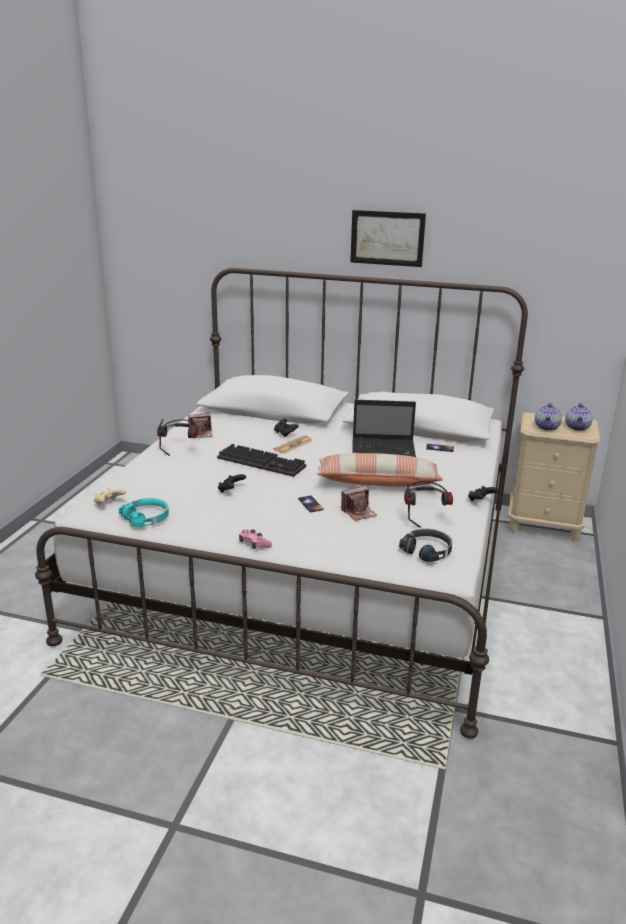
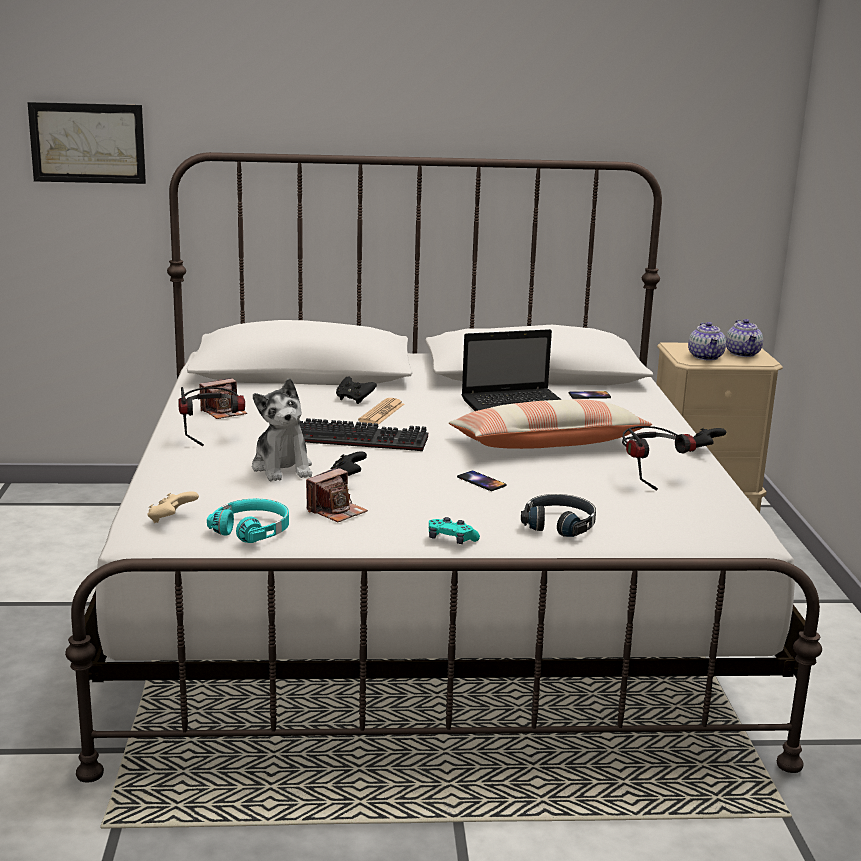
camera: 20 degrees left, 5 degrees down
pink game controller [239,529,272,549] -> turquoise game controller [429,517,480,544]
camera [341,485,377,521] -> camera moved to [306,467,368,522]
picture [350,210,426,267] -> picture moved to [28,102,146,184]
black headphones [399,529,452,562] -> black headphones moved to [521,494,596,537]
none -> plush toy [252,378,312,481]

